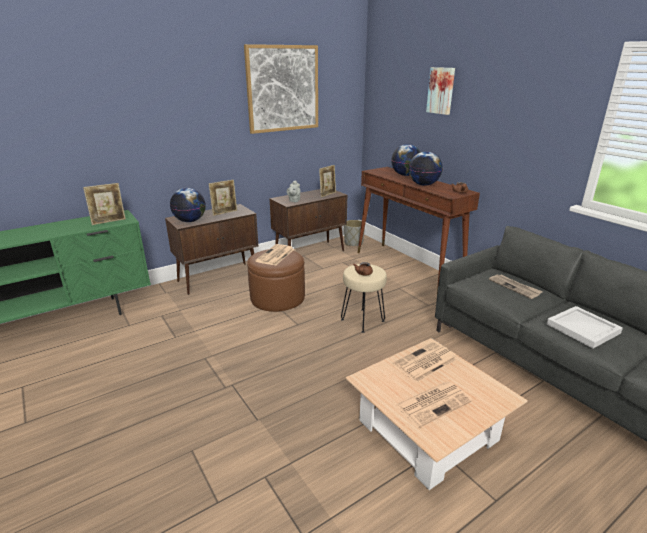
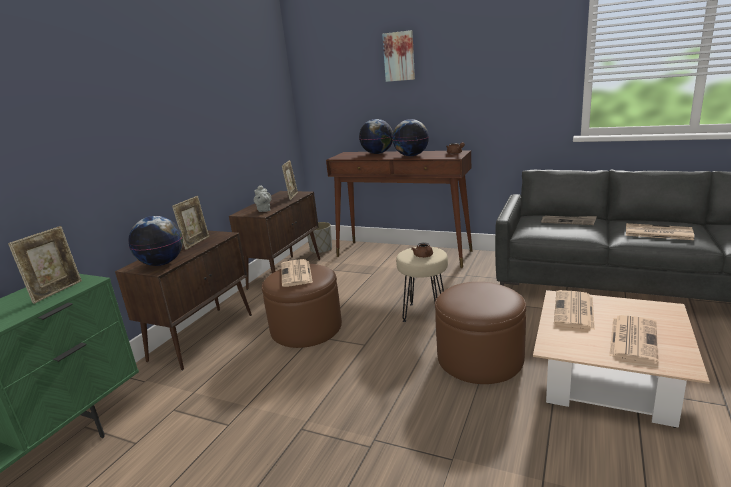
camera: 30 degrees left, 5 degrees down
picture [244,44,318,134] -> none
white tray [546,306,623,348] -> newspaper [626,223,694,240]
none -> brown ottoman [435,282,526,384]

